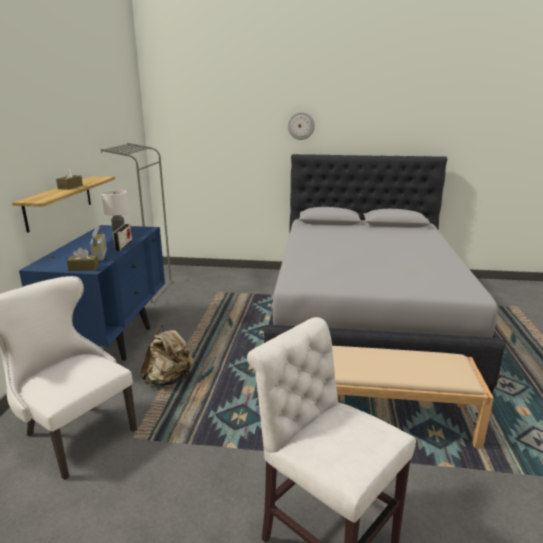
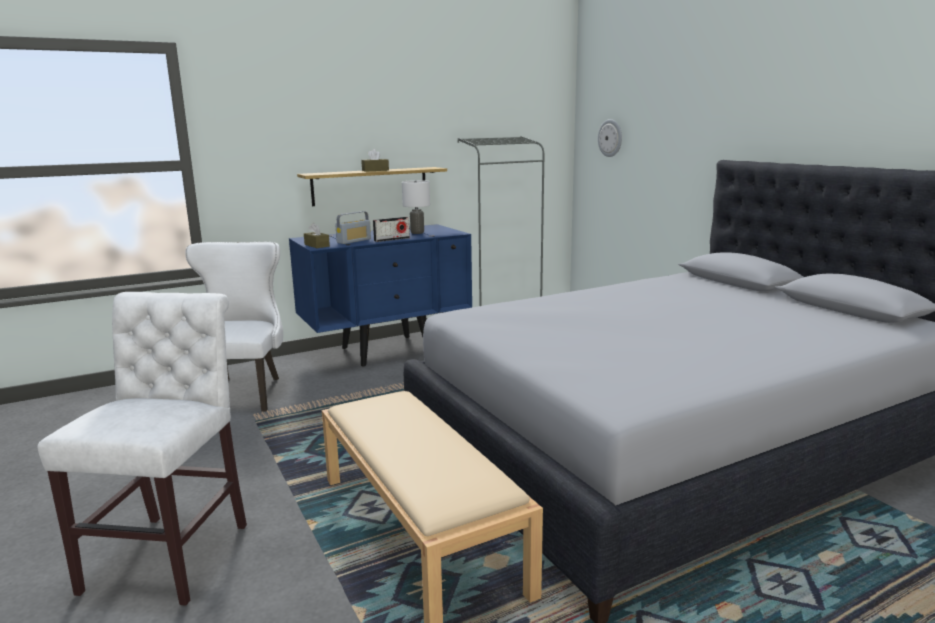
camera: 55 degrees right, 5 degrees down
beige backpack [141,325,194,386] -> none
wall clock [288,112,315,140] -> wall clock moved to [598,119,622,157]

